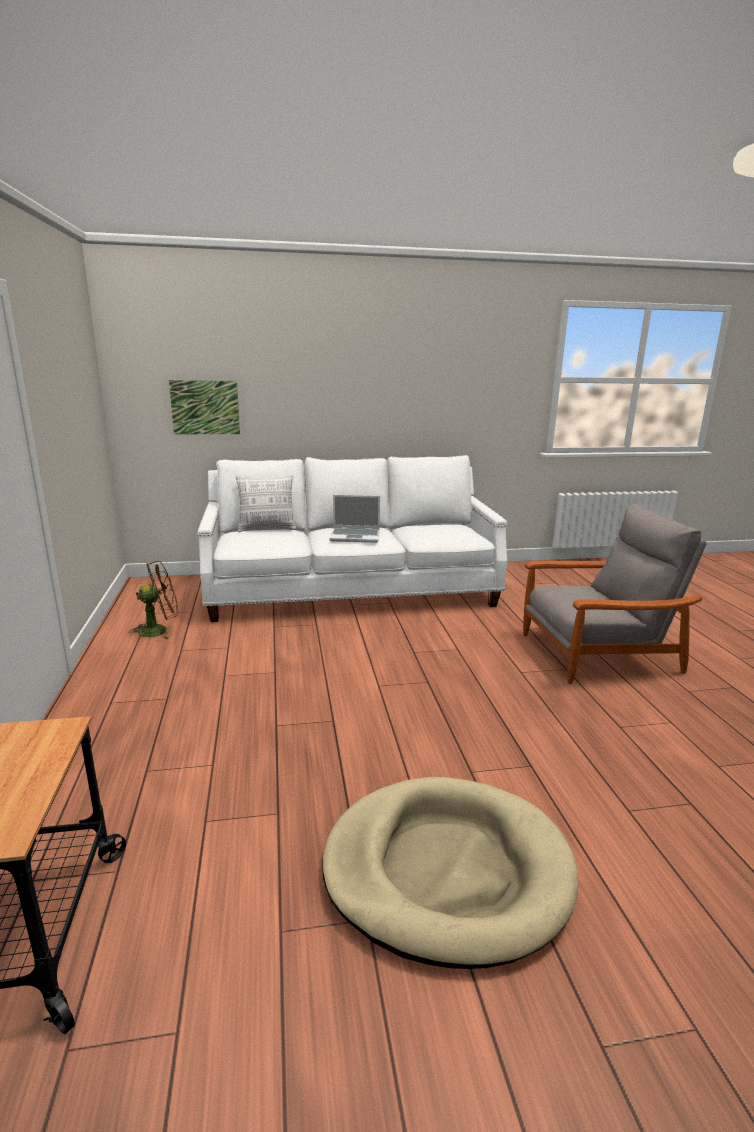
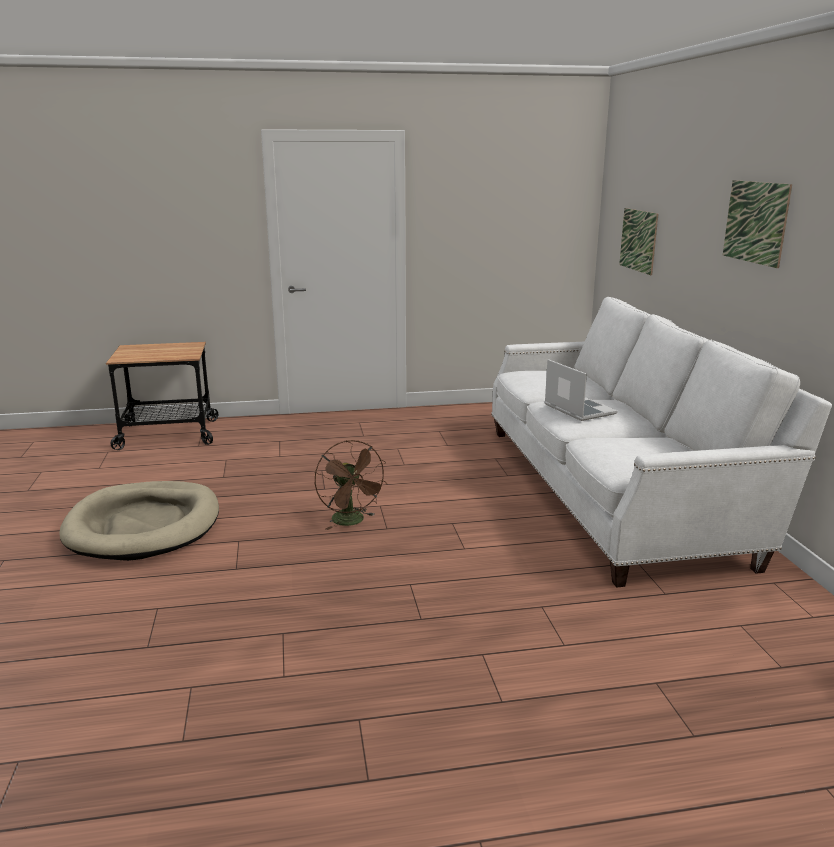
camera: 90 degrees right, 0 degrees up
brown fan [129,561,179,639] -> brown fan moved to [315,440,387,530]
pillow [236,475,296,532] -> none
laptop [329,495,380,543] -> laptop turned 150 degrees clockwise [544,359,618,421]
grey armchair [523,504,707,684] -> none
none -> picture [723,180,792,268]

